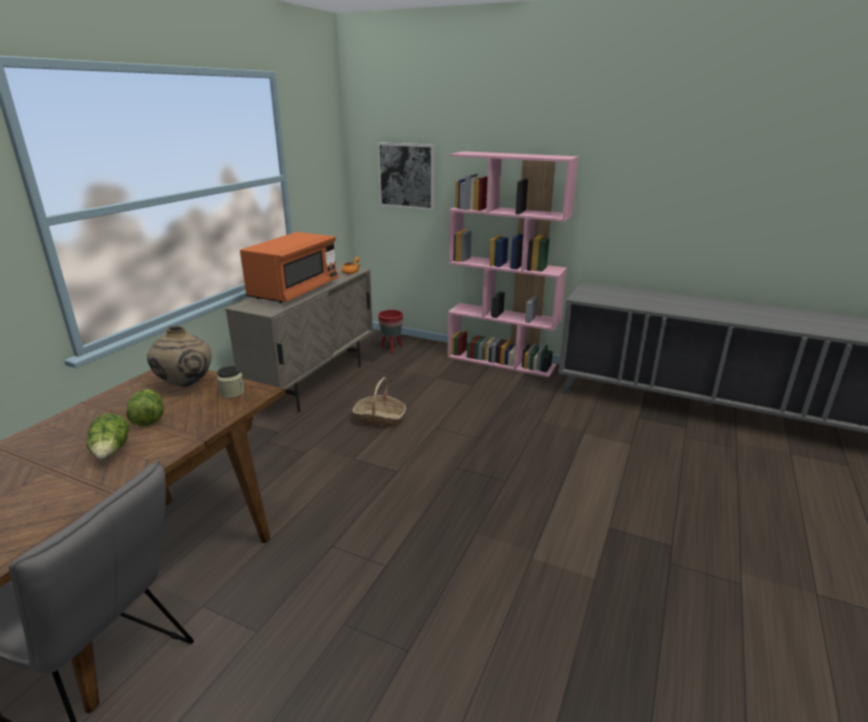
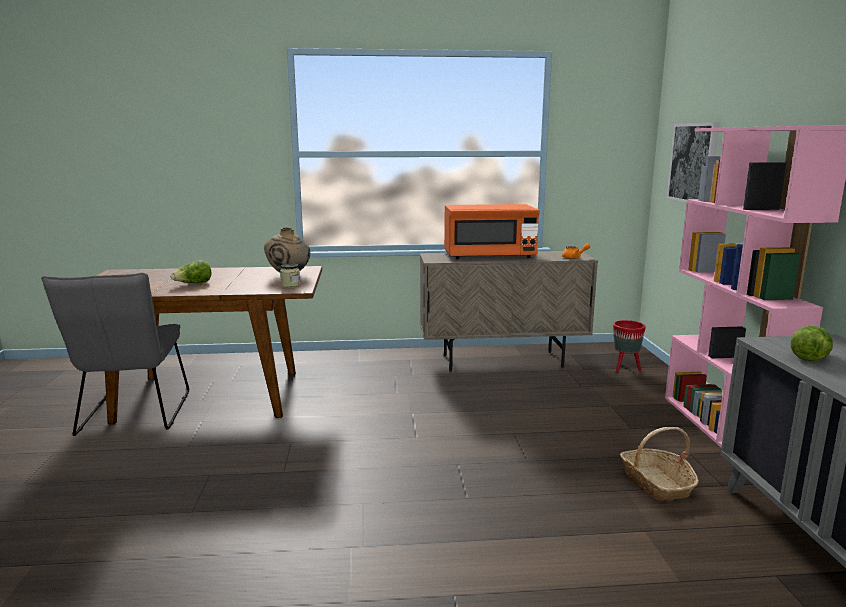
camera: 60 degrees right, 10 degrees down
lettuce [126,389,164,426] -> lettuce moved to [790,326,833,361]
basket [352,377,406,428] -> basket moved to [620,427,699,501]

